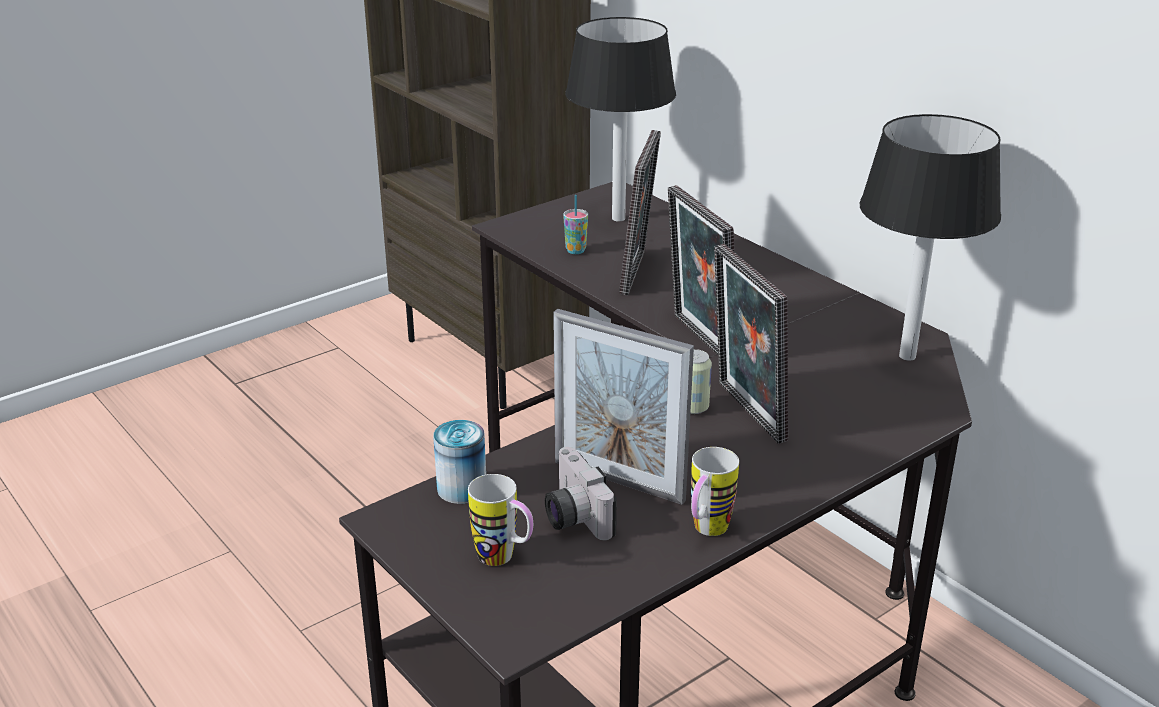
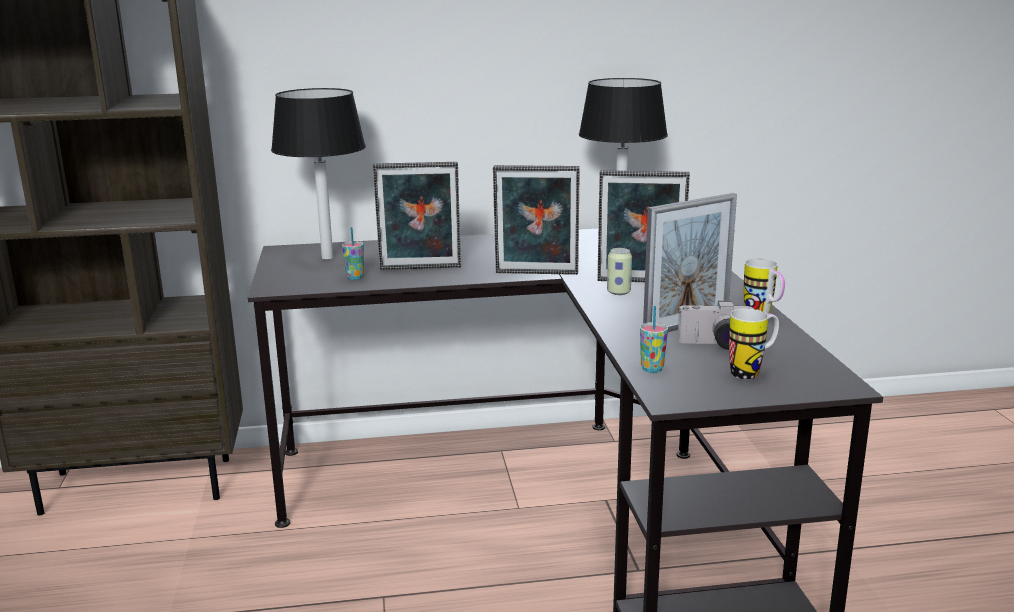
camera: 60 degrees left, 10 degrees down
can [433,420,486,504] -> cup [640,306,668,373]
picture frame [619,130,661,295] -> picture frame turned 135 degrees clockwise [373,162,461,270]

